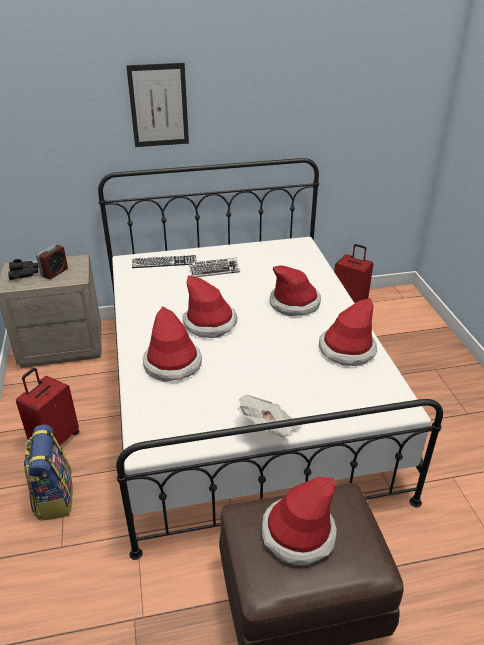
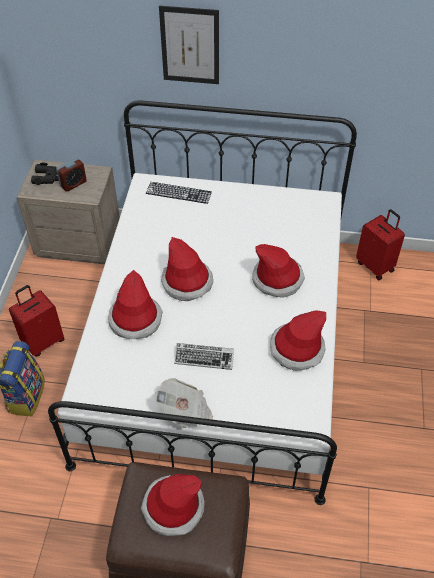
camera: 20 degrees right, 15 degrees up
keyboard [189,258,240,277] -> keyboard moved to [174,343,234,370]

